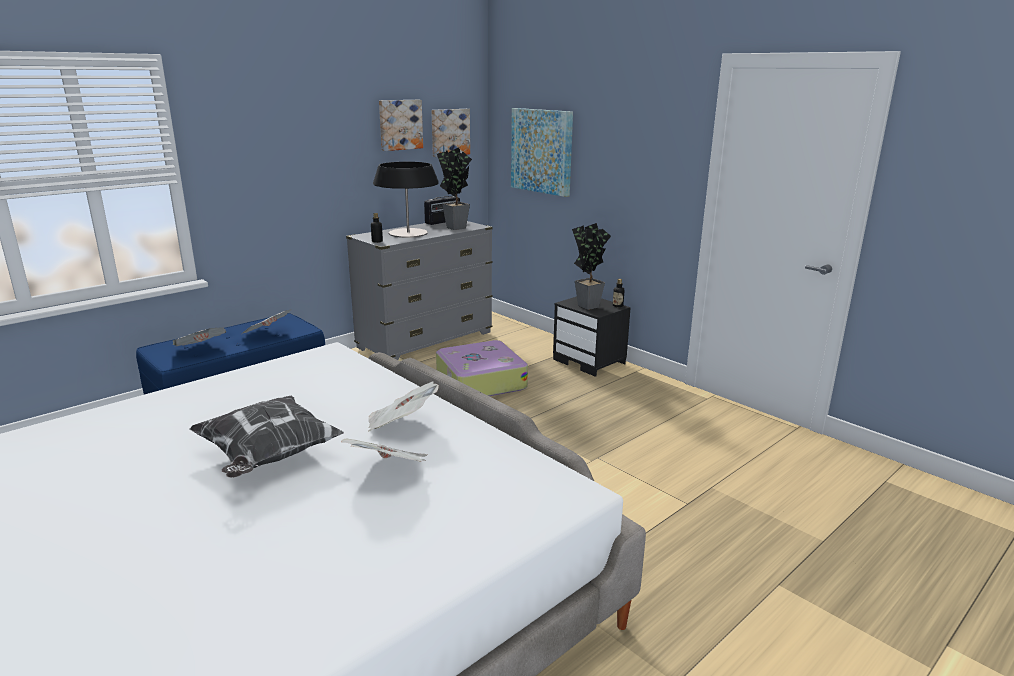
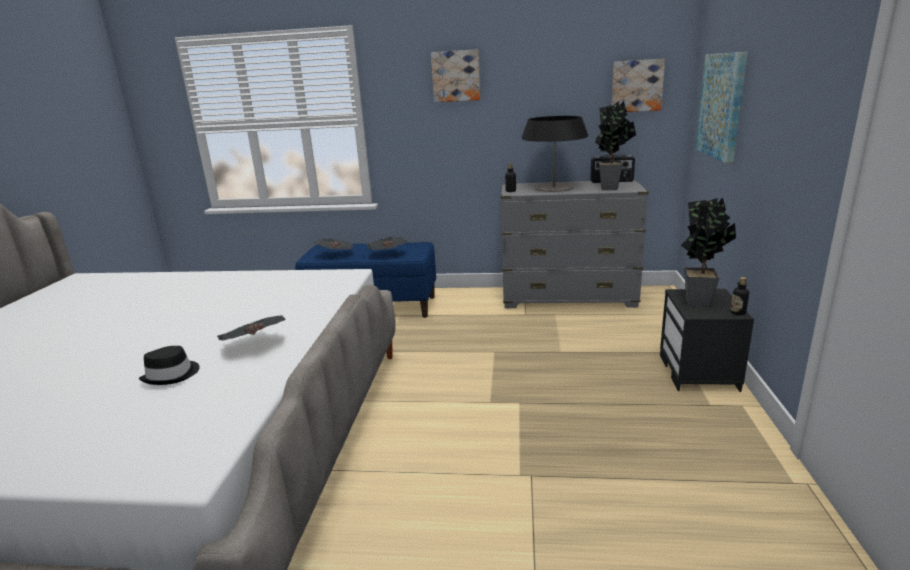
camera: 50 degrees right, 0 degrees up
pillow [189,396,344,478] -> none
newspaper [341,439,427,462] -> black hat [139,346,200,385]
picture [379,100,423,151] -> picture moved to [431,49,480,102]
suitcase [436,340,528,396] -> none

